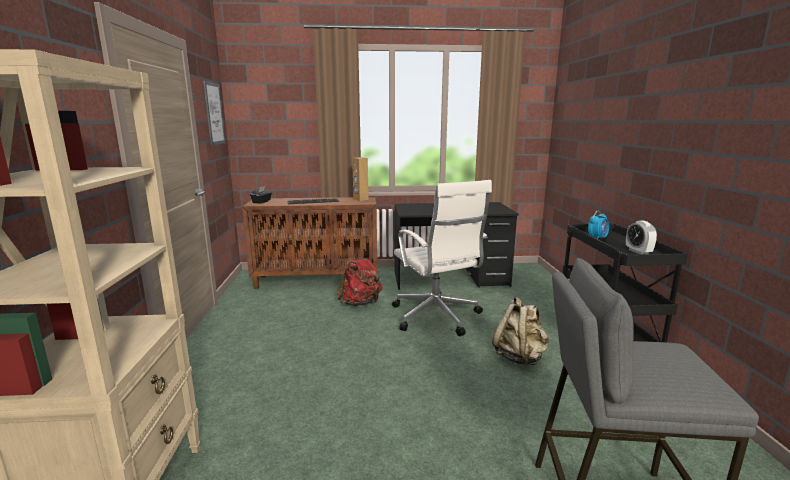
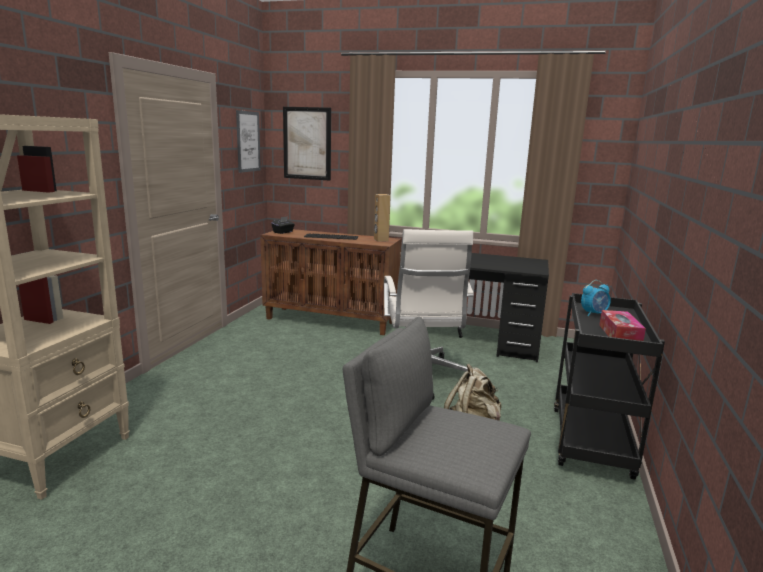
camera: 20 degrees right, 0 degrees up
red backpack [337,253,383,306] -> none
alarm clock [626,220,657,254] -> tissue box [599,310,646,341]
none -> picture [283,107,331,181]

